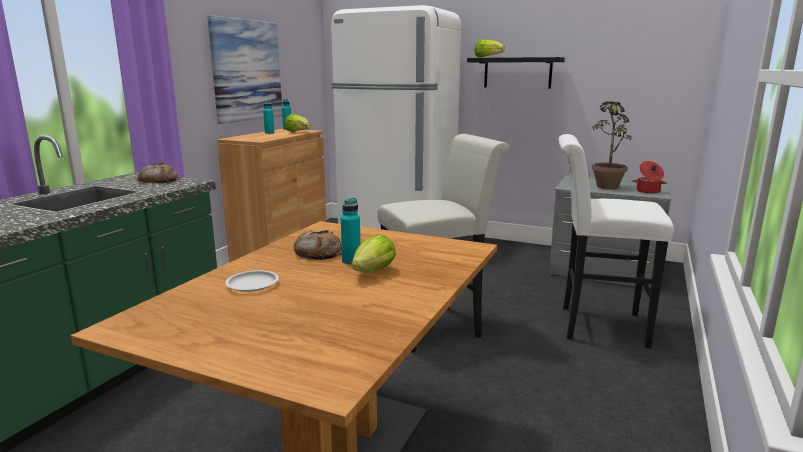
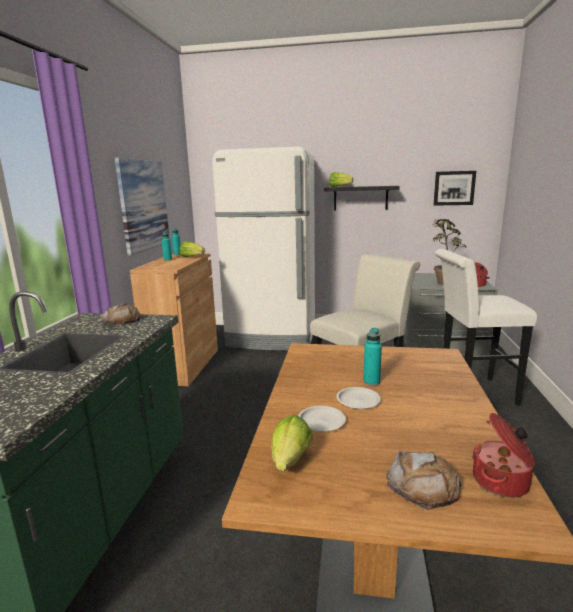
camera: 15 degrees left, 0 degrees up
bread [293,230,342,260] -> bread moved to [386,451,462,510]
lettuce [352,234,396,273] -> lettuce moved to [271,415,313,471]
none -> white plate [336,387,381,409]
none -> picture [434,171,476,206]
none -> cooking pot [472,413,535,498]

